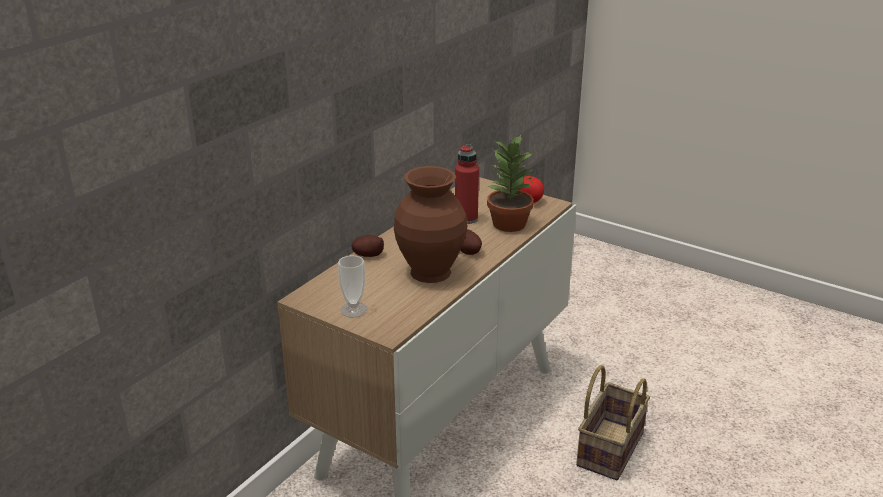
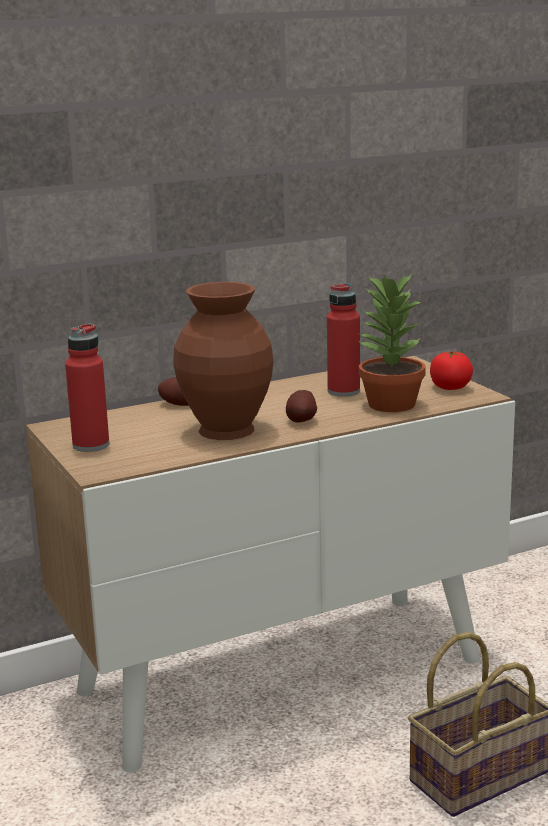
camera: 30 degrees right, 10 degrees down
cup [338,255,367,318] -> red bottle [65,323,109,452]

